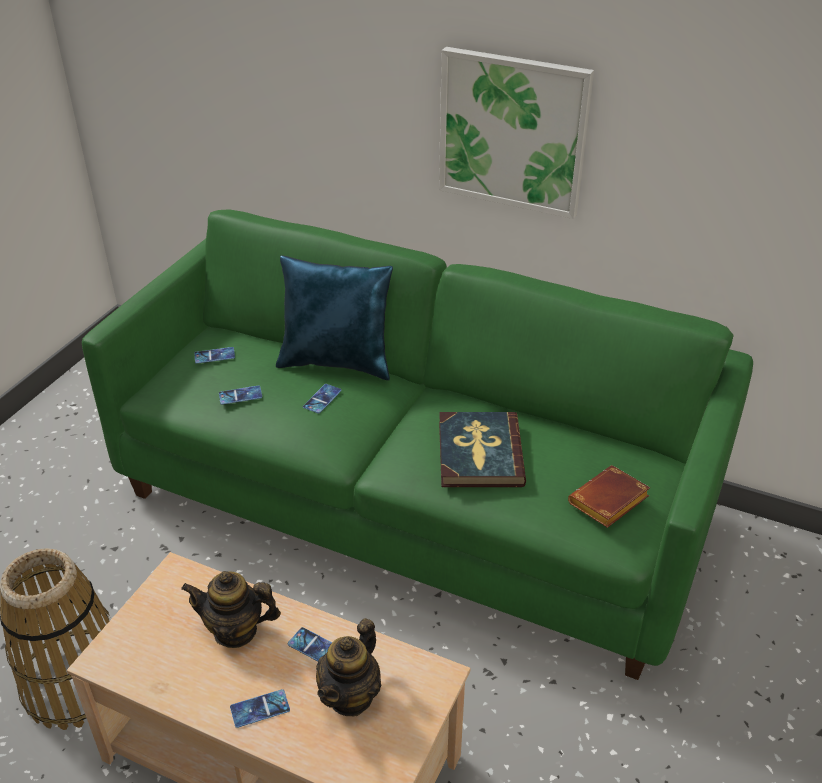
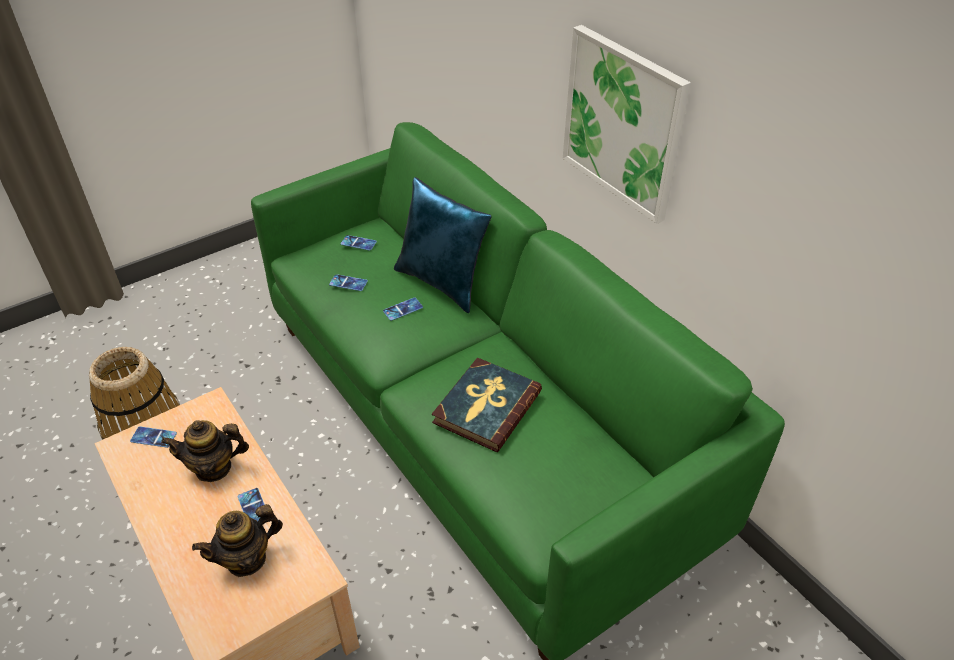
camera: 30 degrees right, 5 degrees up
teapot [181,571,281,648] -> teapot turned 45 degrees counterclockwise [161,420,249,482]
phone [230,689,290,728] -> phone moved to [130,427,177,448]
brown book [568,465,650,528] -> none

